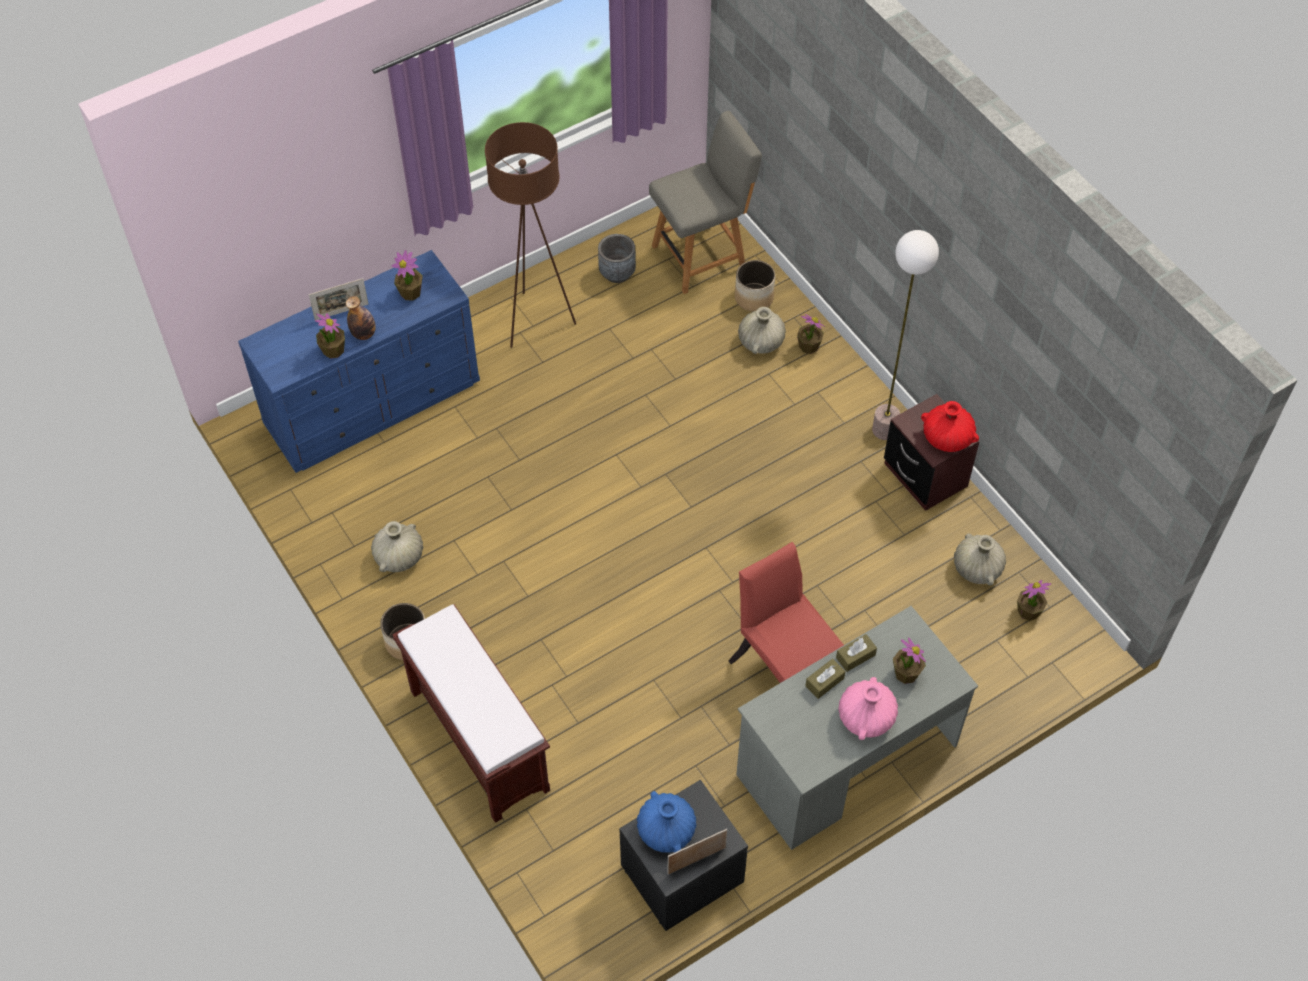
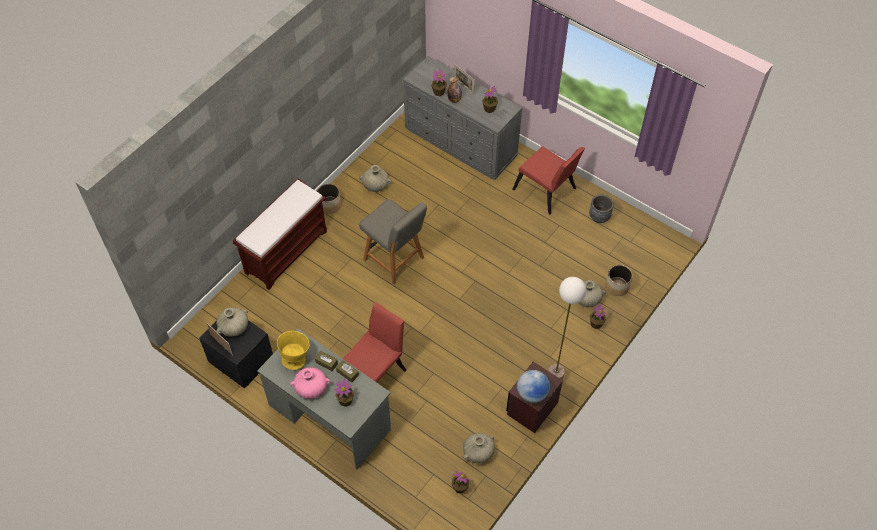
camera: 70 degrees right, 0 degrees up
blue dresser [238,250,480,473] -> grey dresser [403,56,522,180]
brown floor lamp [485,122,576,348] -> red chair [513,146,585,214]
blue vase [637,791,696,853] -> beige vase [216,307,248,337]
grey chair [649,111,762,294] -> grey chair moved to [359,199,427,284]
red vase [921,401,979,452] -> globe [517,370,550,403]
none -> yellow bowl [277,331,310,370]

